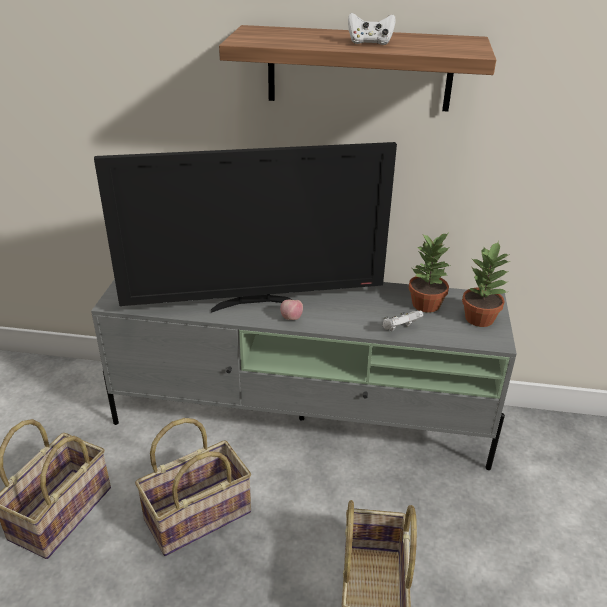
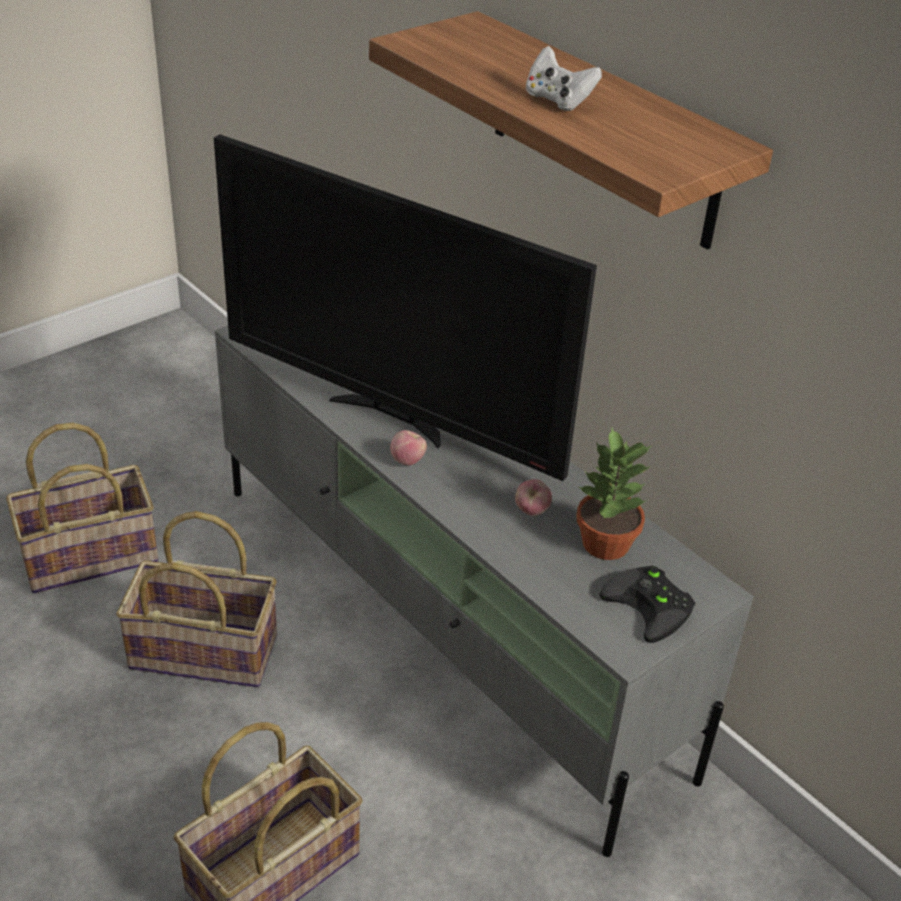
camera: 40 degrees right, 5 degrees up
white game controller [383,311,423,331] -> none
potted plant [462,241,510,327] -> black game controller [599,566,695,643]
none -> apple [515,479,552,516]

